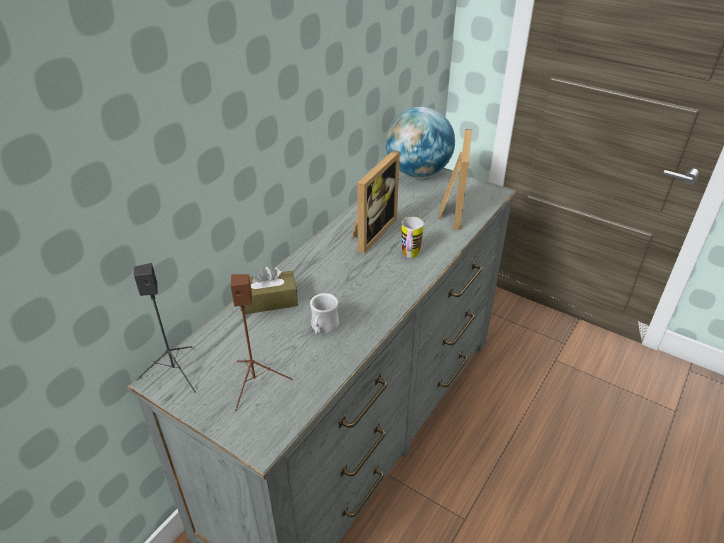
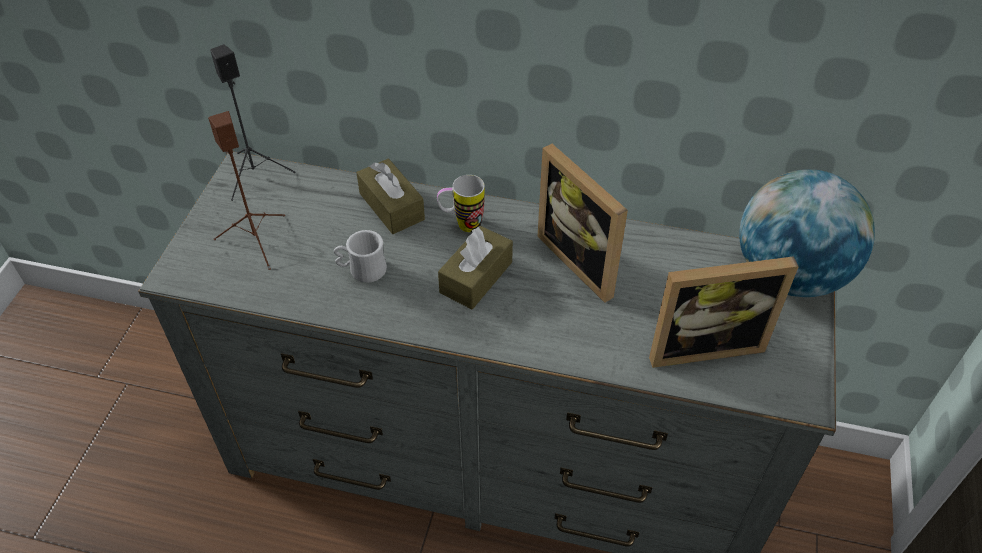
camera: 70 degrees right, 10 degrees up
picture frame [351,150,400,254] -> picture frame turned 45 degrees clockwise [537,144,628,303]
mug [401,217,424,258] -> mug moved to [437,175,485,232]
none -> brown tissue box [438,226,513,309]

